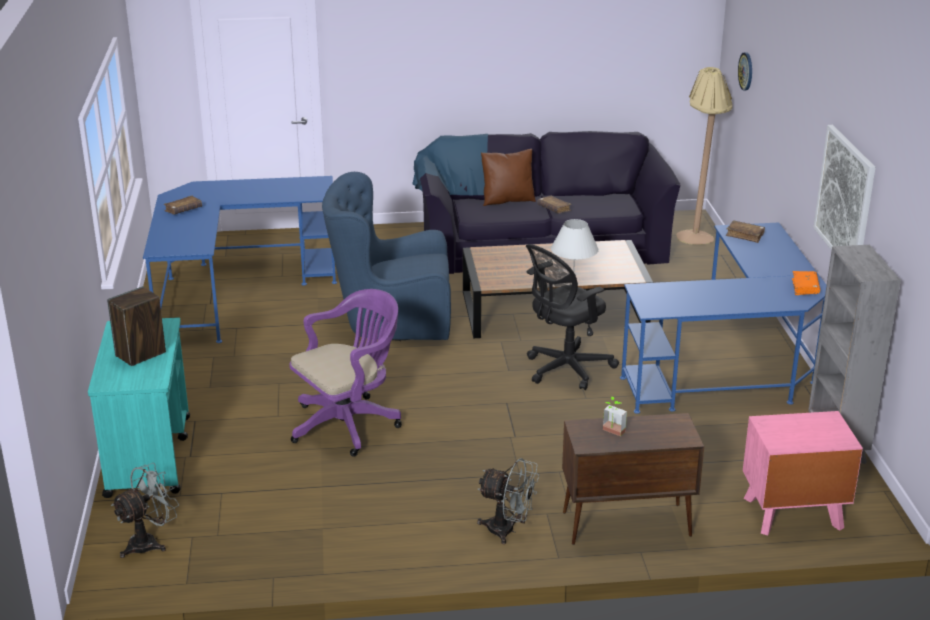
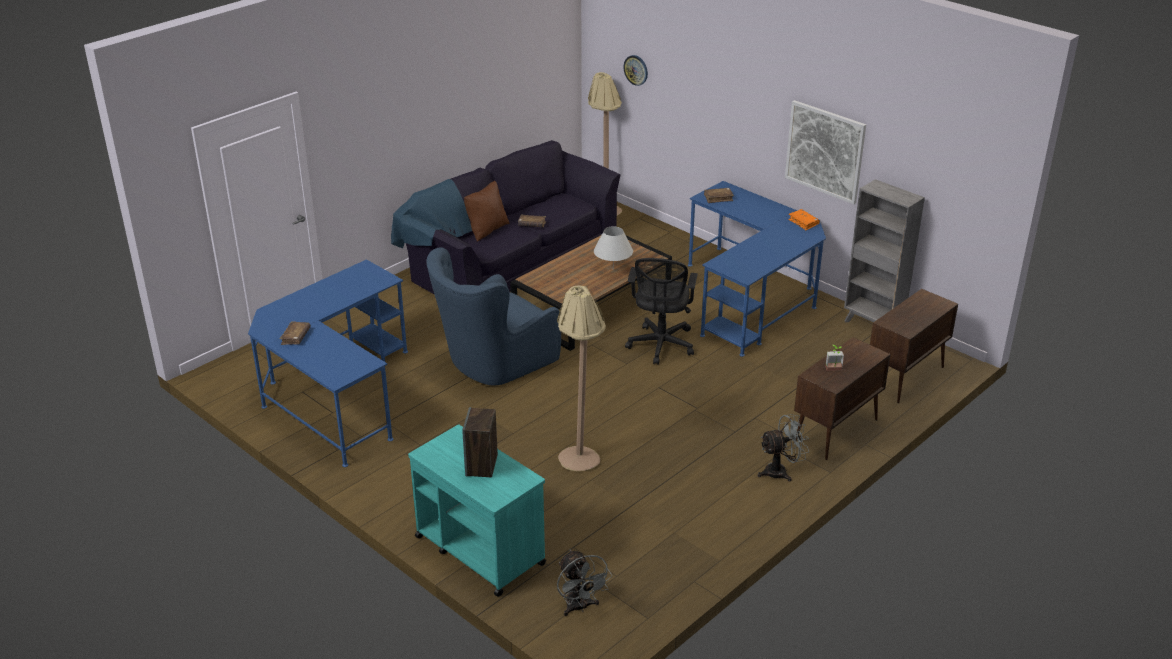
camera: 40 degrees left, 5 degrees up
grey fan [111,463,179,558] -> grey fan turned 150 degrees clockwise [557,550,612,616]
purple office chair [290,289,402,457] -> beige floor lamp [557,285,606,471]
pink nightstand [743,411,863,535] -> brown cabinet [870,289,958,403]

